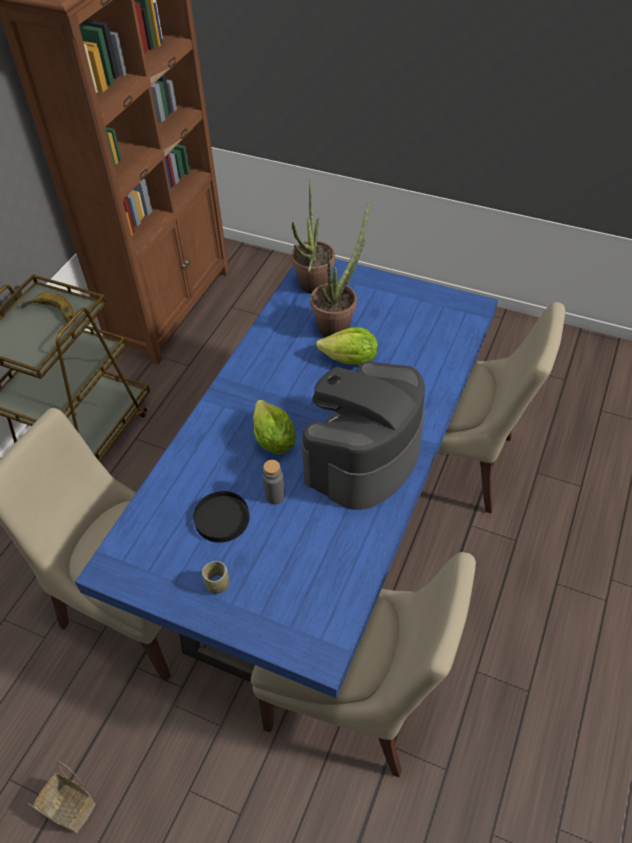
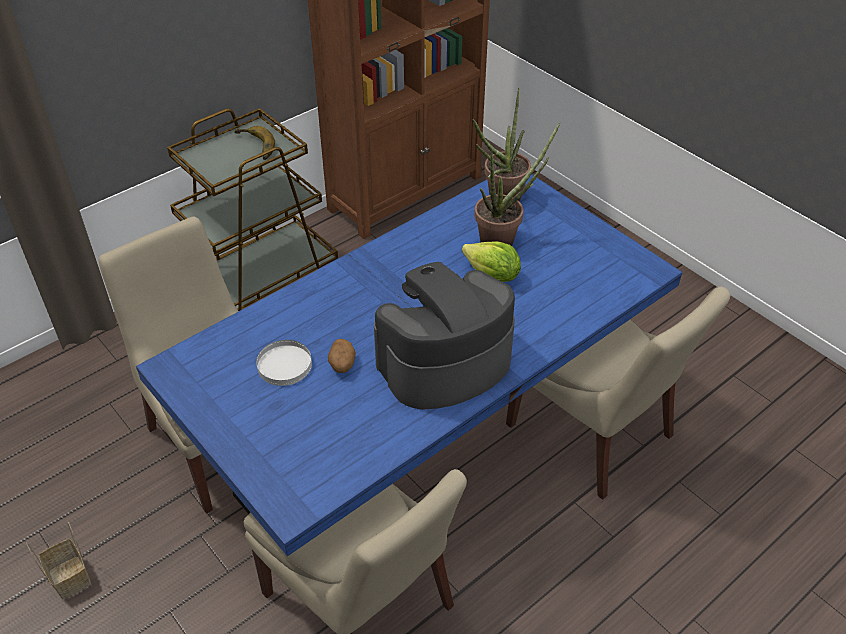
camera: 25 degrees right, 5 degrees down
black plate [193,491,249,543] -> white plate [256,340,312,386]
cup [202,561,229,594] -> none
lettuce [253,400,296,454] -> none
grey bottle [263,460,285,504] -> potato [328,339,356,373]

